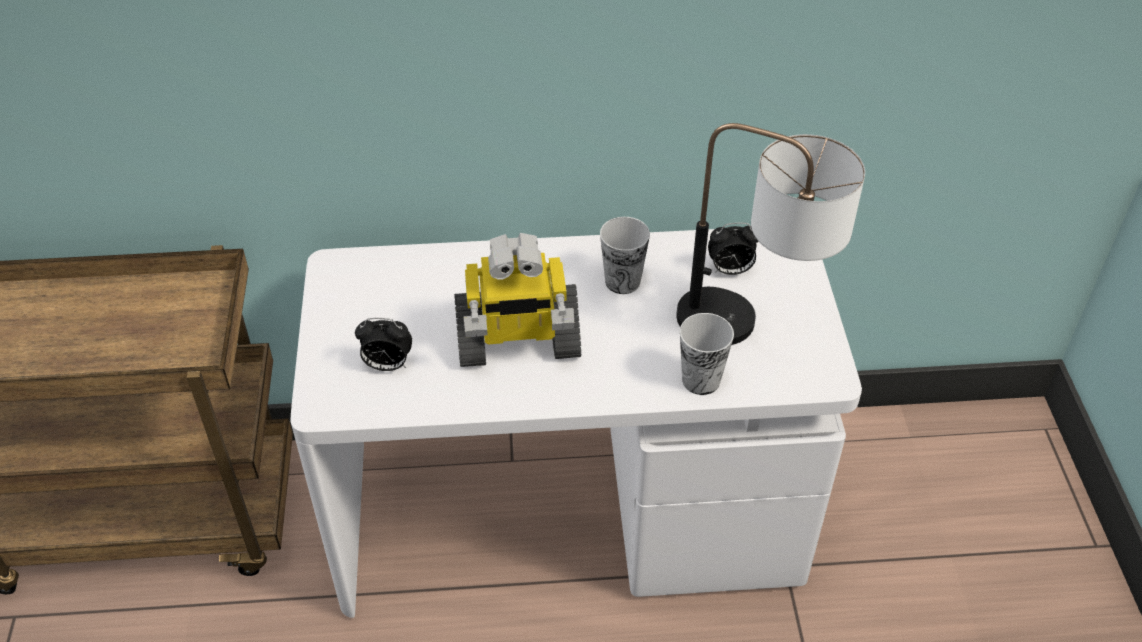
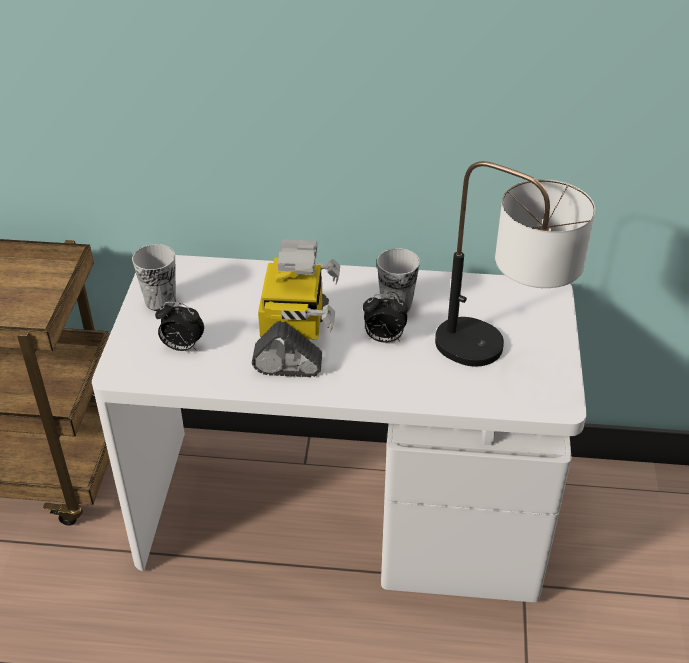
camera: 10 degrees right, 5 degrees down
toy robot [454,233,581,367] -> toy robot turned 90 degrees counterclockwise [252,240,340,377]
cup [680,313,734,395] -> cup moved to [132,244,176,311]
alarm clock [708,222,759,275] -> alarm clock moved to [363,294,408,343]

